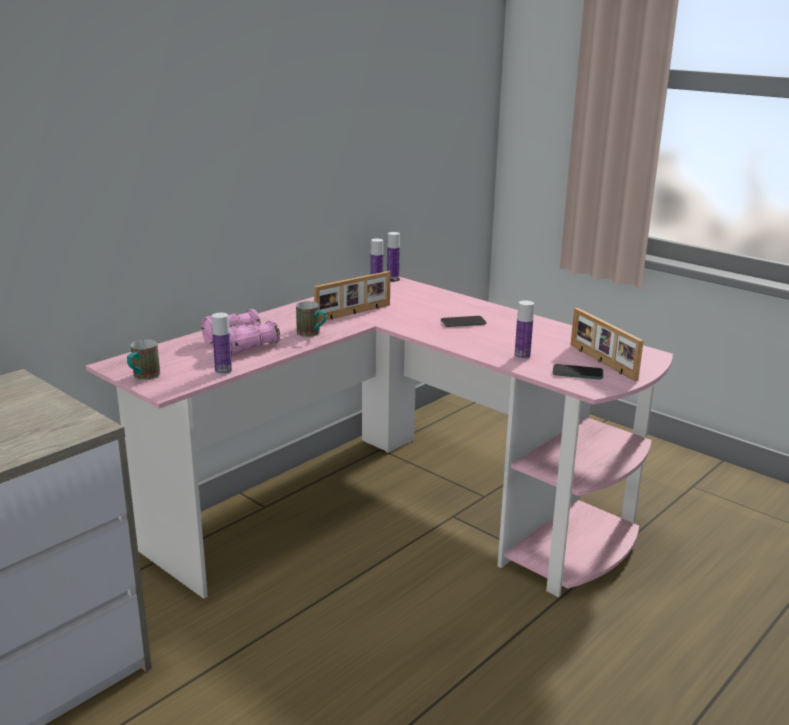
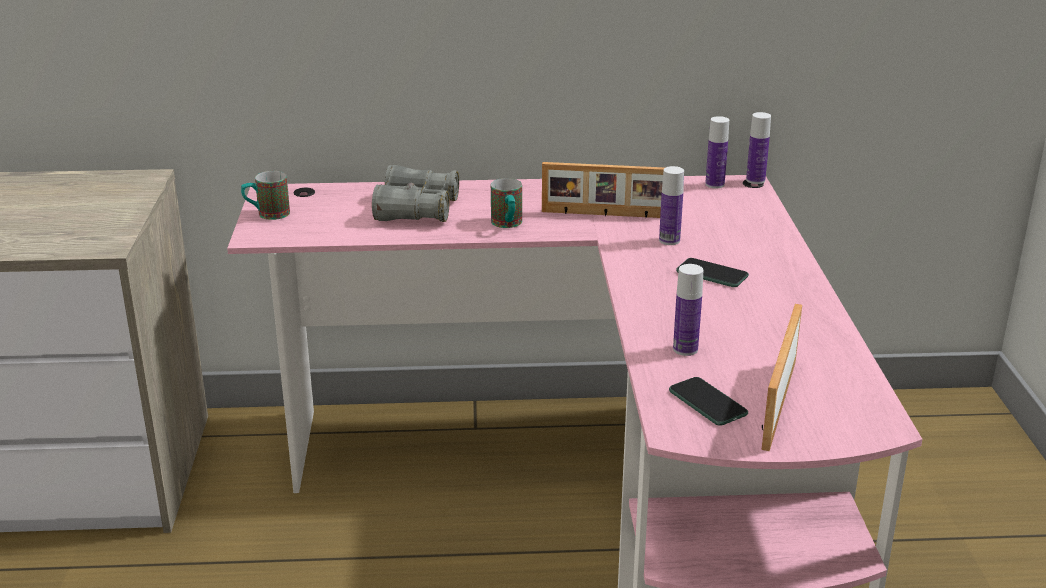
camera: 45 degrees right, 5 degrees up
pink binoculars [201,309,280,356] -> grey binoculars [372,165,459,222]
bottle [212,313,232,375] -> bottle moved to [659,166,684,245]

